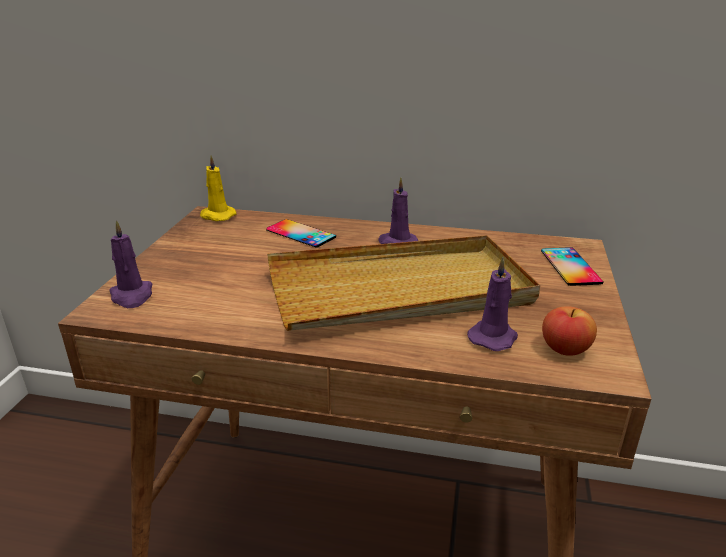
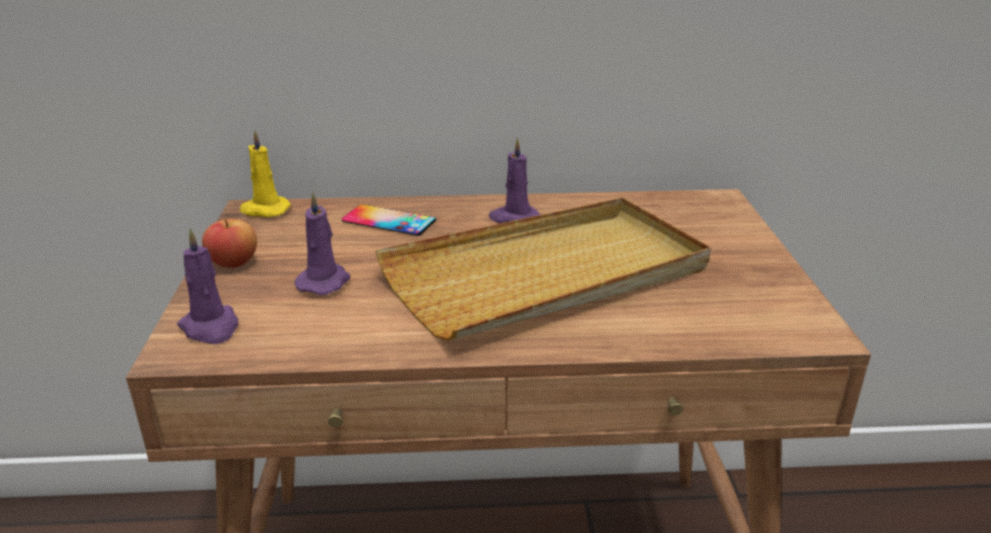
camera: 15 degrees left, 0 degrees up
purple candle [467,257,518,351] -> purple candle moved to [295,192,350,295]
phone [541,247,603,286] -> none
apple [542,306,597,356] -> apple moved to [202,218,257,268]

